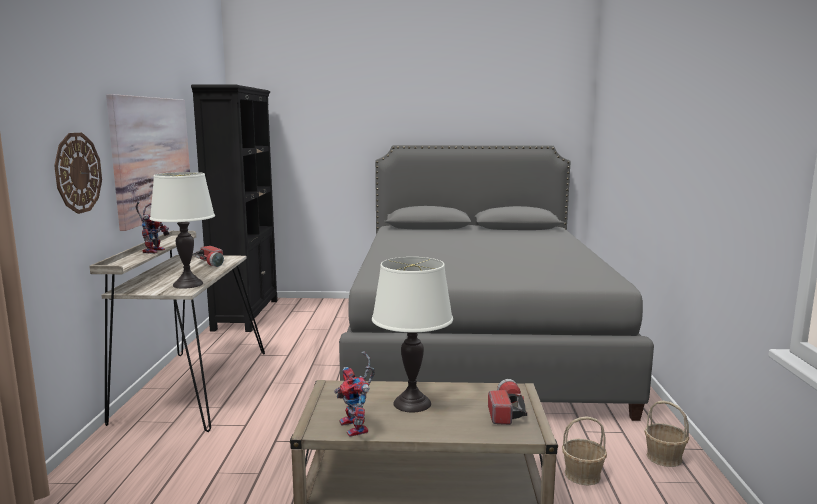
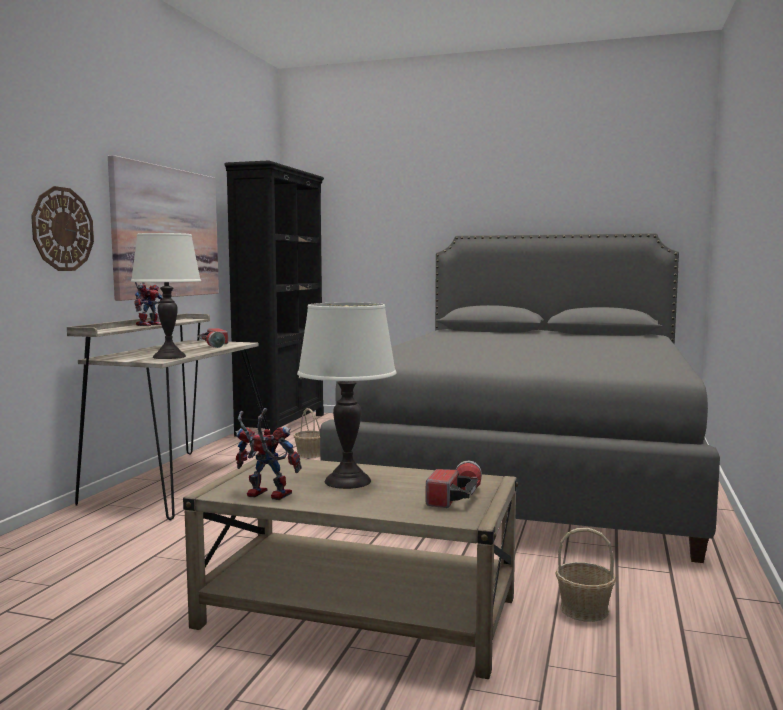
camera: 15 degrees right, 5 degrees down
toy robot [334,351,375,437] -> toy robot turned 120 degrees clockwise [235,408,302,500]
basket [644,401,689,467] -> basket moved to [294,408,320,458]

